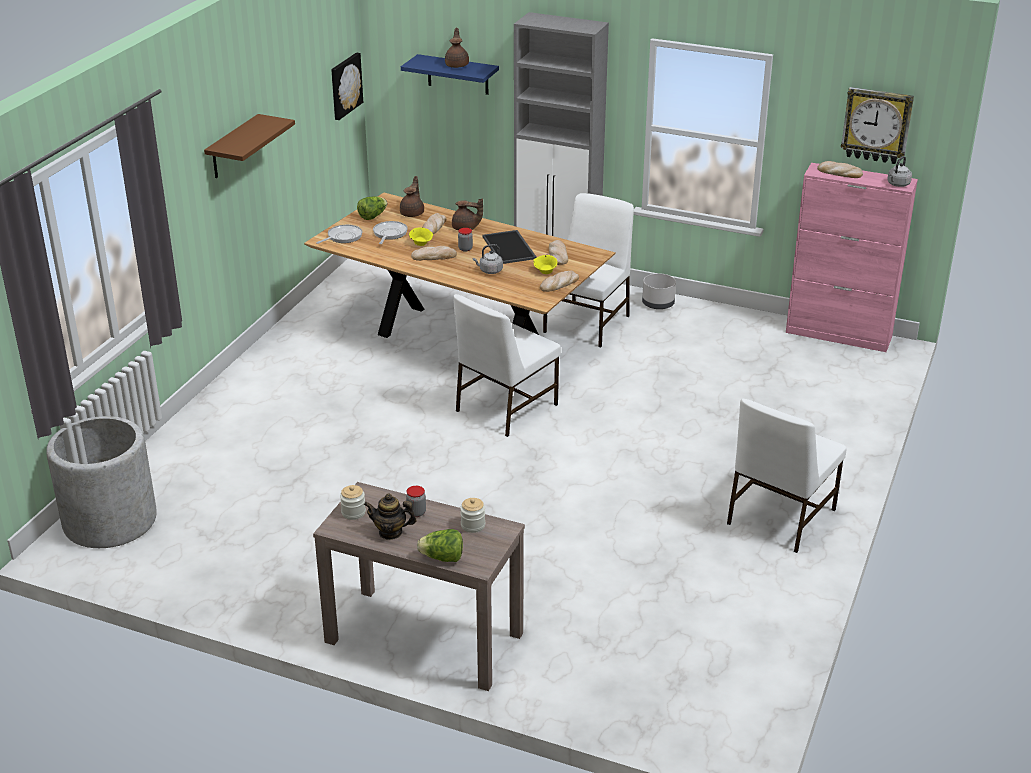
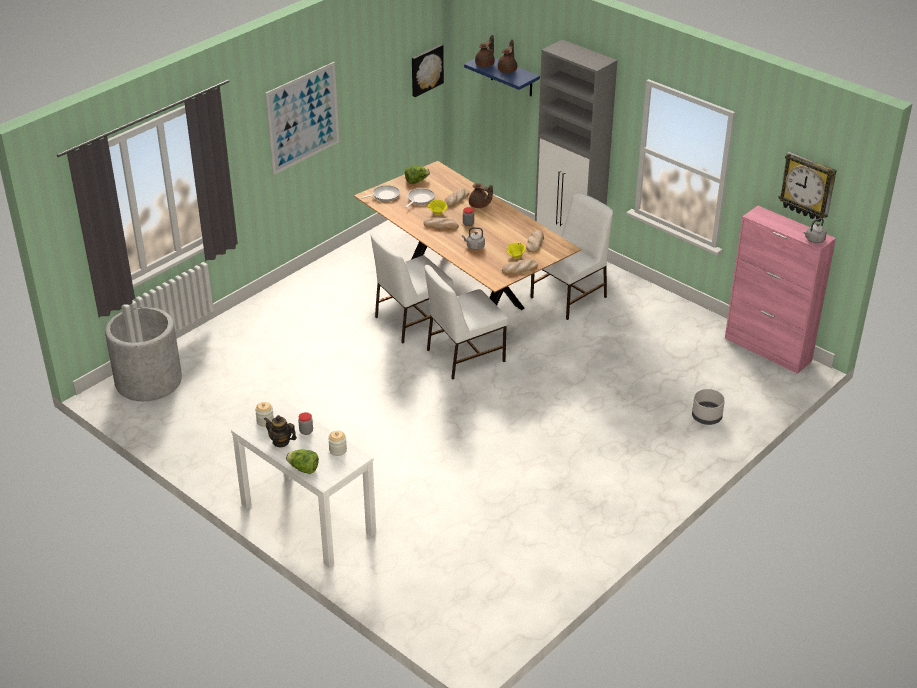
camera: 20 degrees right, 5 degrees up
brown shelf [204,114,295,178] -> picture [265,62,339,175]
brown console table [313,482,525,691] -> white console table [231,399,376,568]
brown teapot [400,176,424,217] -> brown teapot moved to [475,35,495,67]
tray [482,230,537,264] -> none
grey planter [642,273,676,309] -> grey planter moved to [692,389,725,425]
white chair [727,399,847,553] -> white chair moved to [371,233,453,344]
bread [817,161,863,178] -> none

